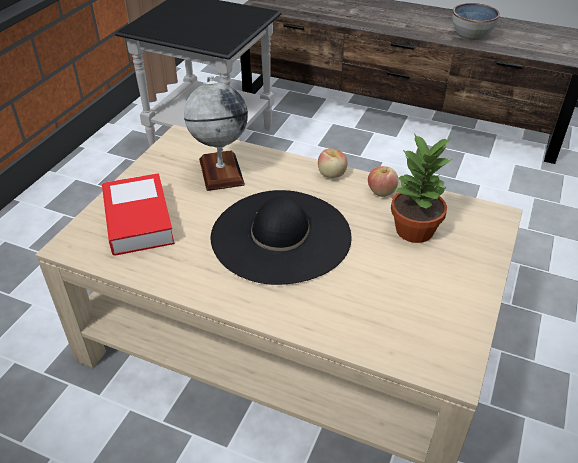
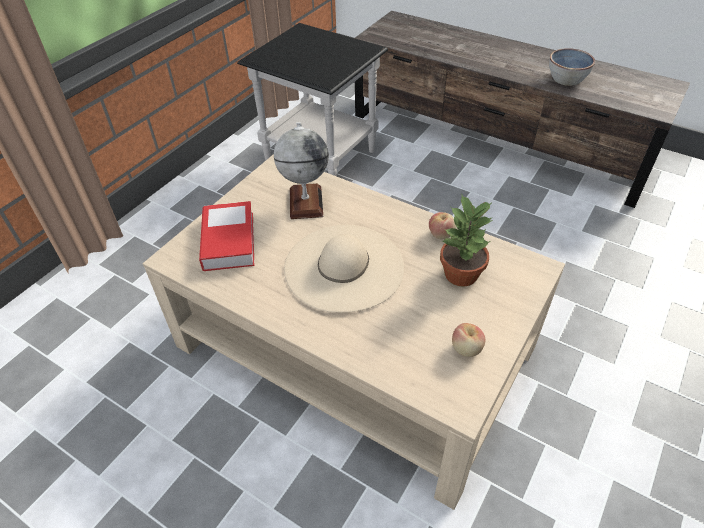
camera: 10 degrees right, 5 degrees up
black hat [211,190,352,285] -> beige hat [284,225,404,313]
apple [318,148,348,178] -> apple moved to [452,323,485,357]

